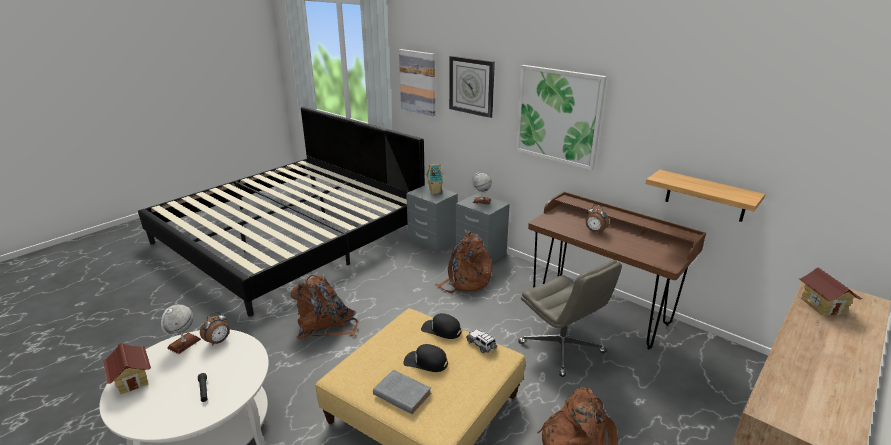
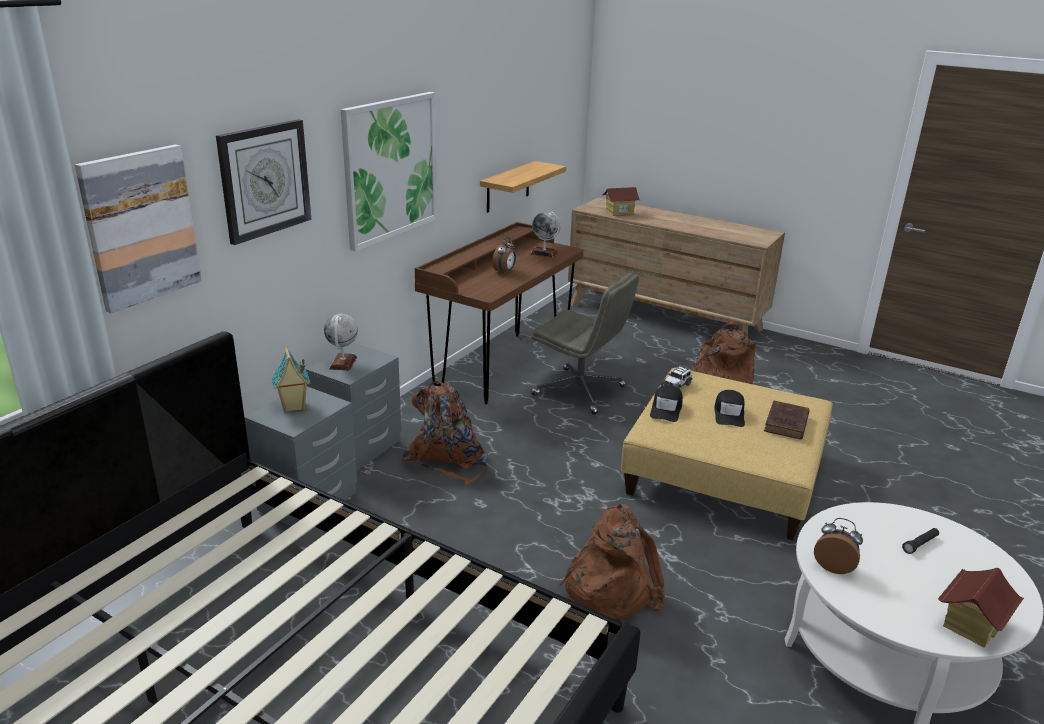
camera: 100 degrees left, 0 degrees up
globe [161,304,201,354] -> globe moved to [530,212,561,258]
grey book [373,370,431,414] -> brown book [764,401,810,440]
grey office chair [518,260,622,377] -> grey office chair turned 75 degrees clockwise [531,273,639,414]

